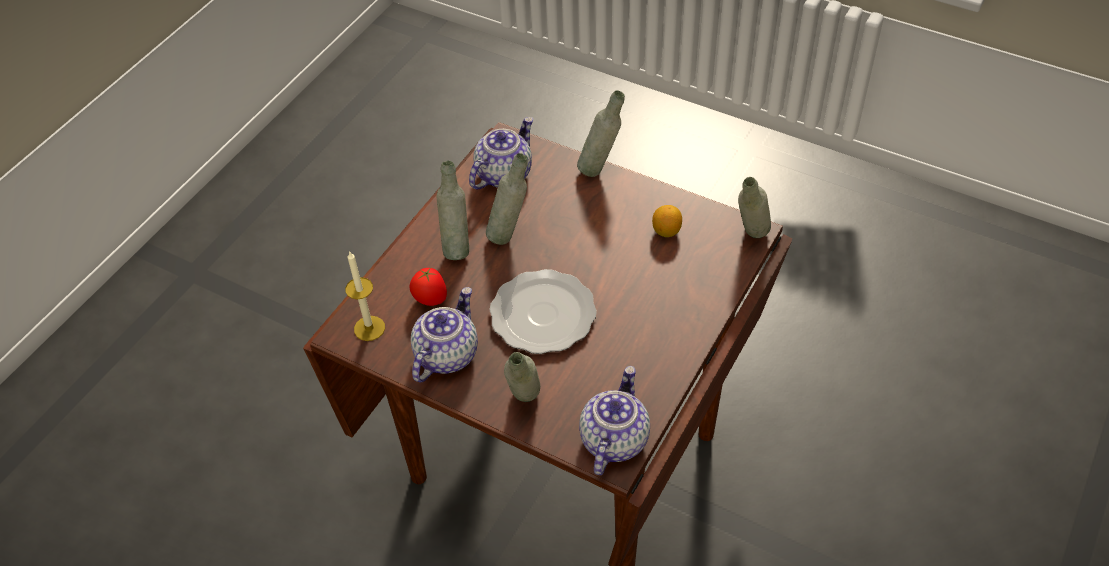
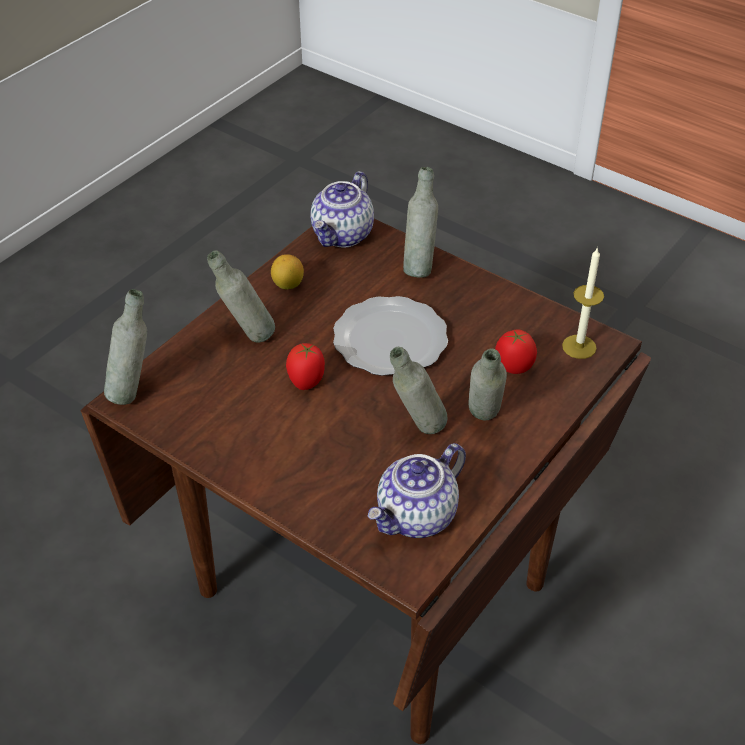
camera: 175 degrees left, 5 degrees down
teapot [411,287,478,382] -> none
grey bottle [577,90,625,177] -> grey bottle moved to [207,250,275,343]
lemon [652,205,682,237] -> lemon moved to [271,254,304,289]
none -> tomato [286,343,325,390]

